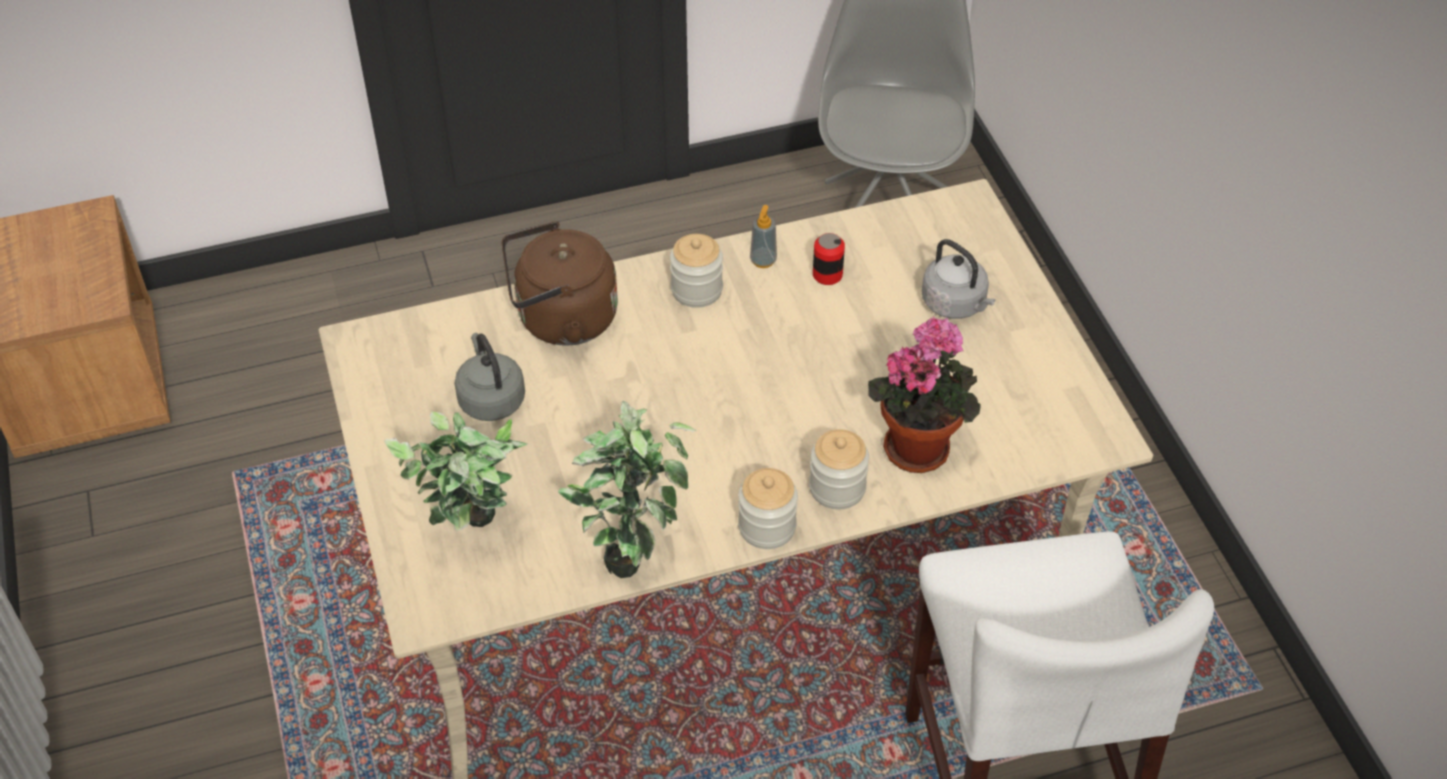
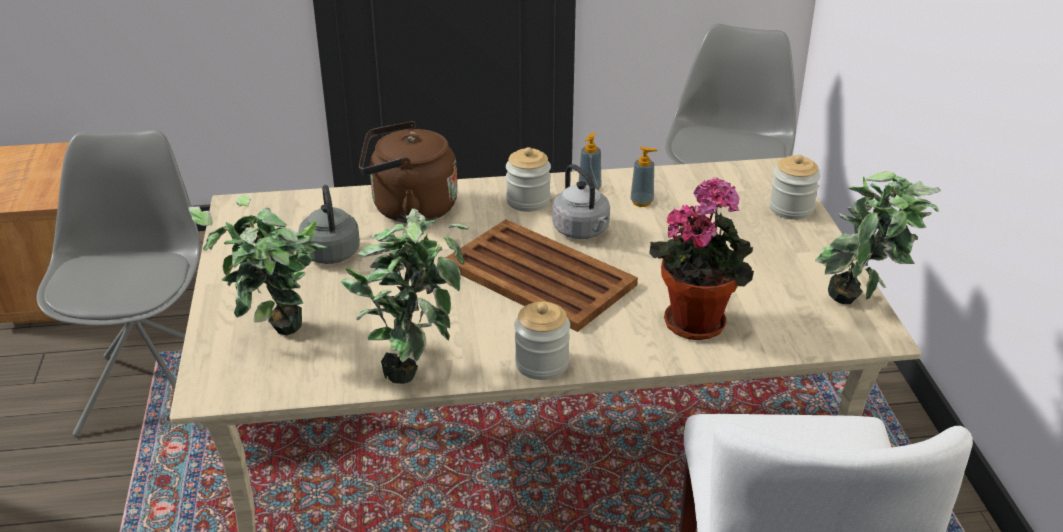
camera: 10 degrees right, 15 degrees down
jar [809,429,869,509] -> jar moved to [769,155,820,220]
can [813,233,845,285] -> soap dispenser [631,147,658,207]
grey kettle [922,239,995,319] -> grey kettle moved to [552,164,610,239]
none -> grey chair [37,130,204,437]
none -> brown tray [445,220,638,332]
none -> potted plant [815,171,941,304]

